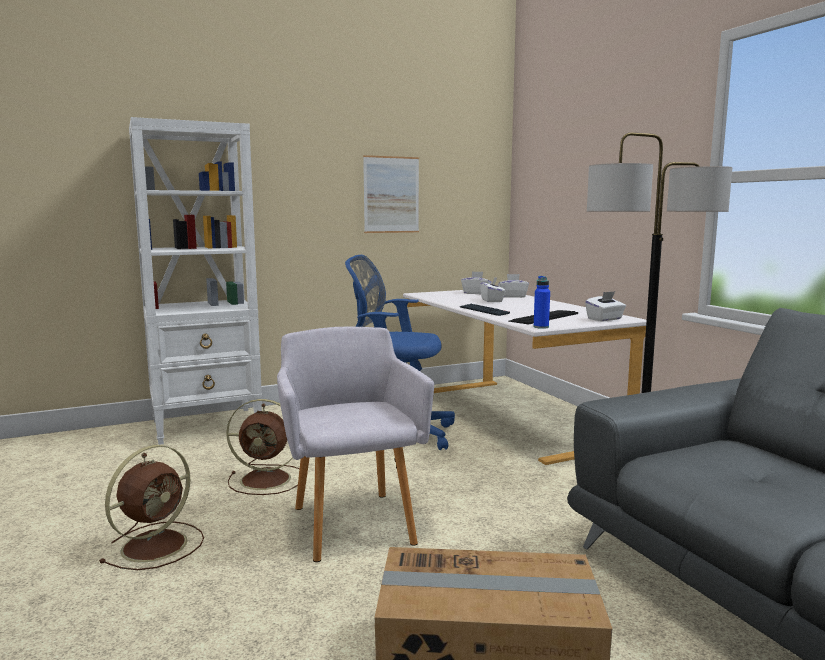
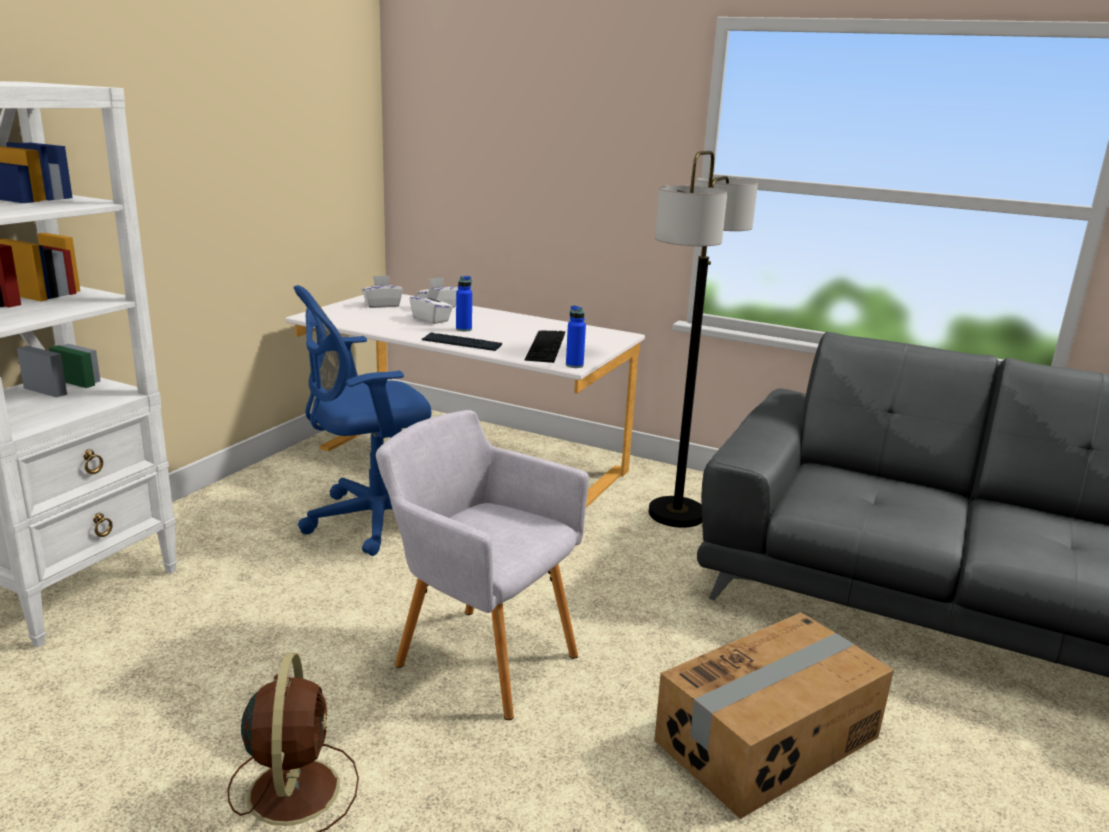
camera: 40 degrees left, 10 degrees up
brown fan [226,399,300,495] -> none
picture [363,155,419,233] -> none
white tissue box [585,291,626,321] -> none
none -> blue bottle [456,276,472,331]

